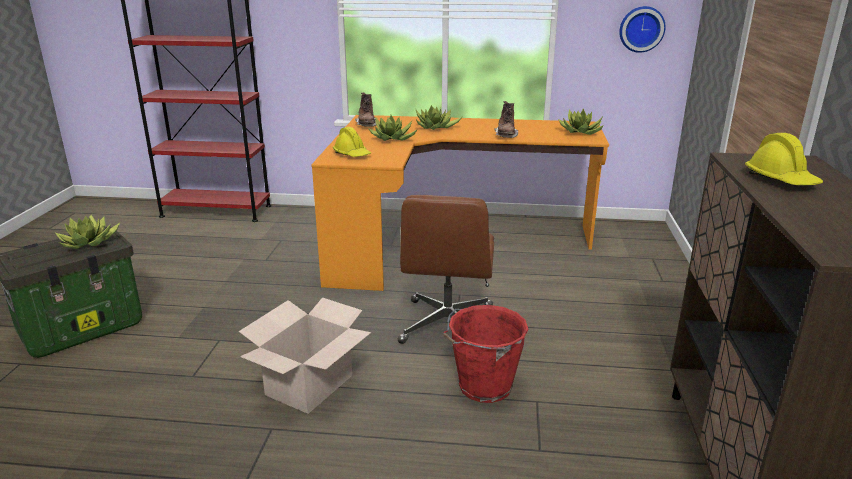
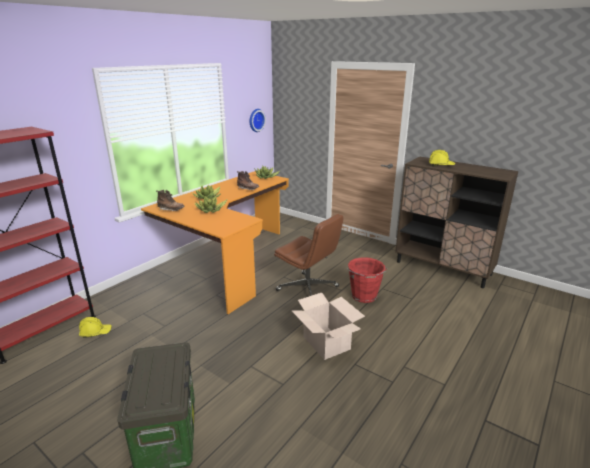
camera: 60 degrees left, 0 degrees up
potted plant [55,215,120,249] -> none
yellow hard hat [333,127,371,157] -> yellow hard hat moved to [79,317,112,338]

